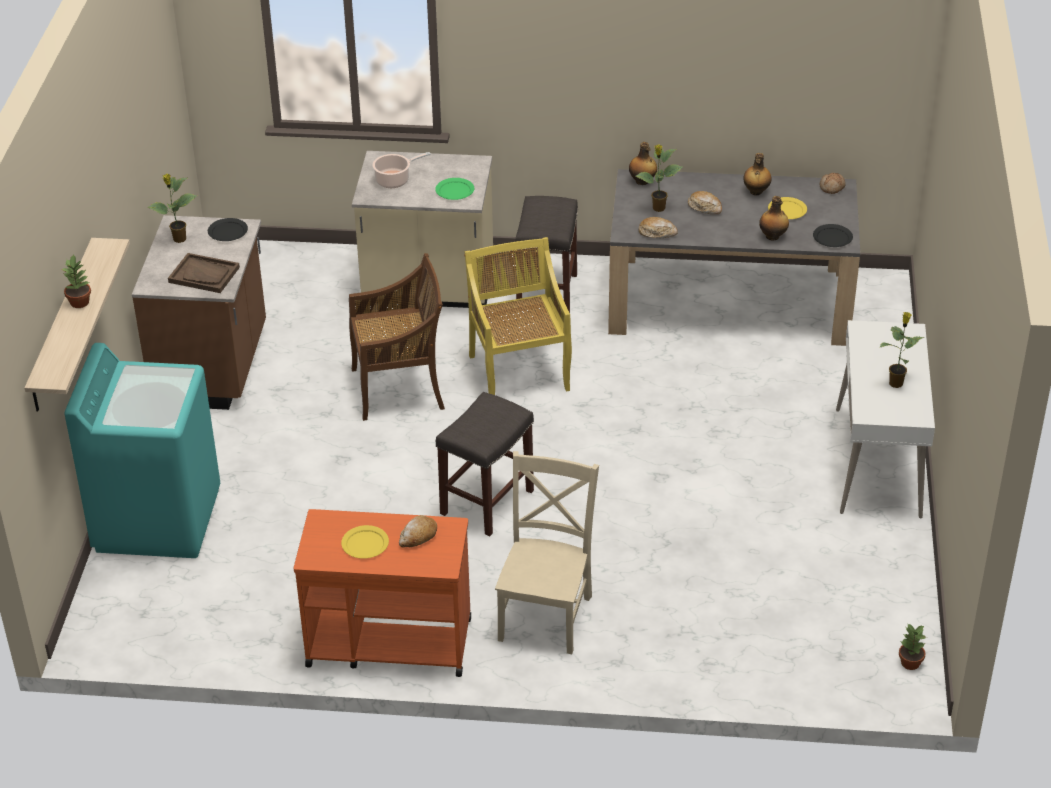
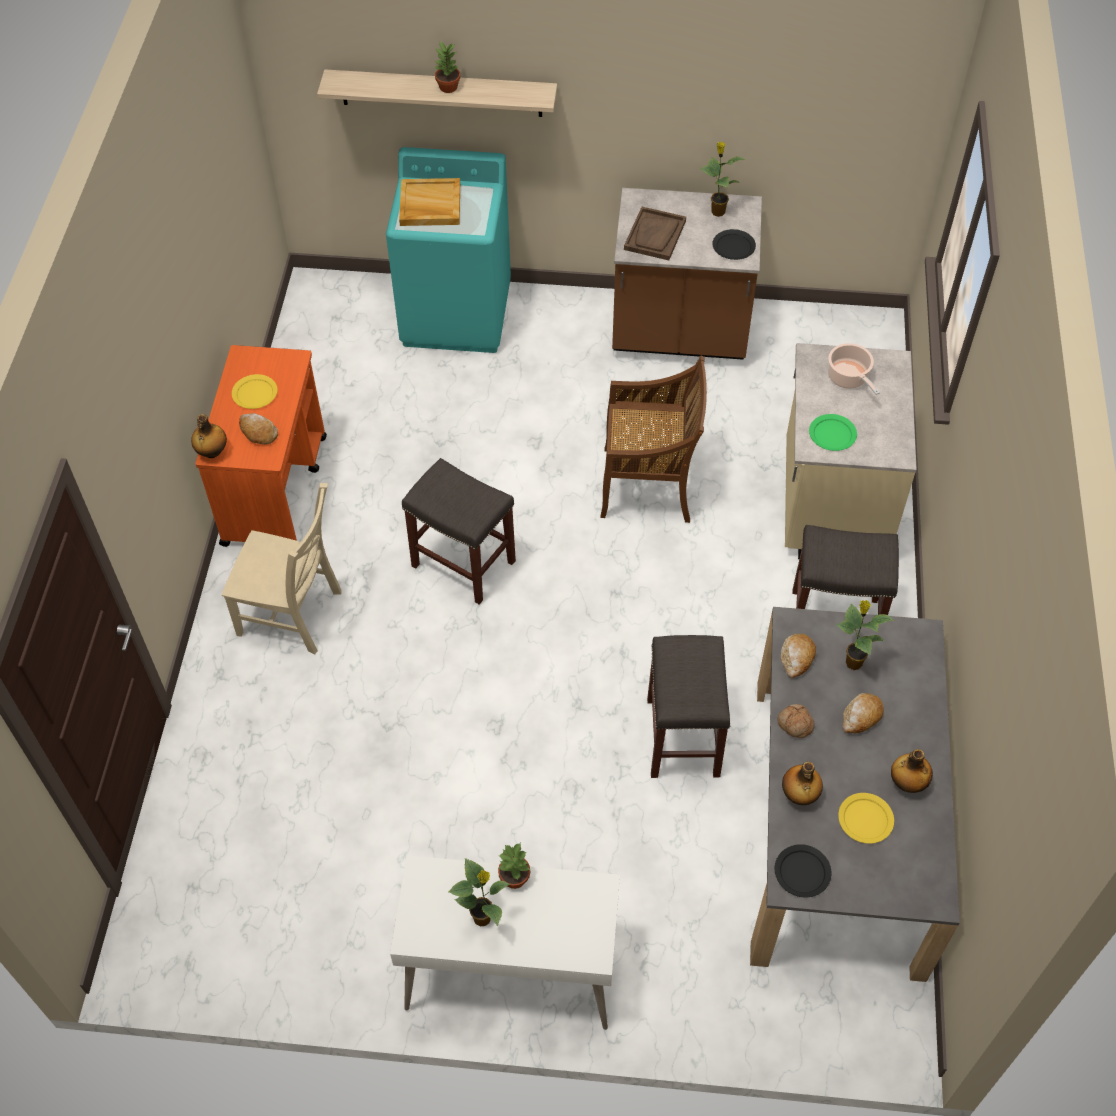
camera: 90 degrees right, 15 degrees up
brown chair [349,253,445,421] -> brown chair turned 75 degrees counterclockwise [600,356,707,523]
yellow chair [464,237,572,395] -> none
bottle [629,142,657,185] -> bottle moved to [191,414,227,458]
bread [820,173,846,194] -> bread moved to [777,704,815,738]
potted plant [899,624,926,670] -> potted plant moved to [498,843,531,889]
none -> beige tray [399,178,460,226]
none -> grey stool [647,635,730,778]

